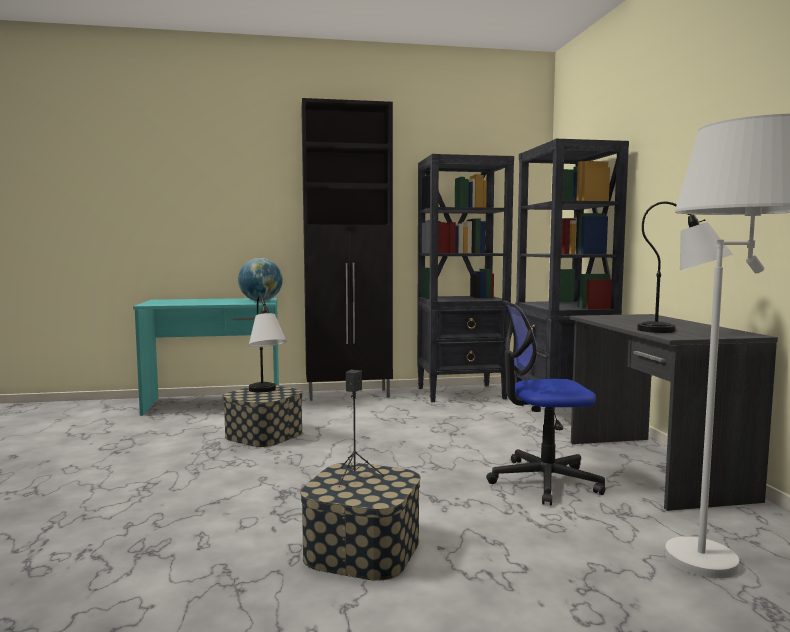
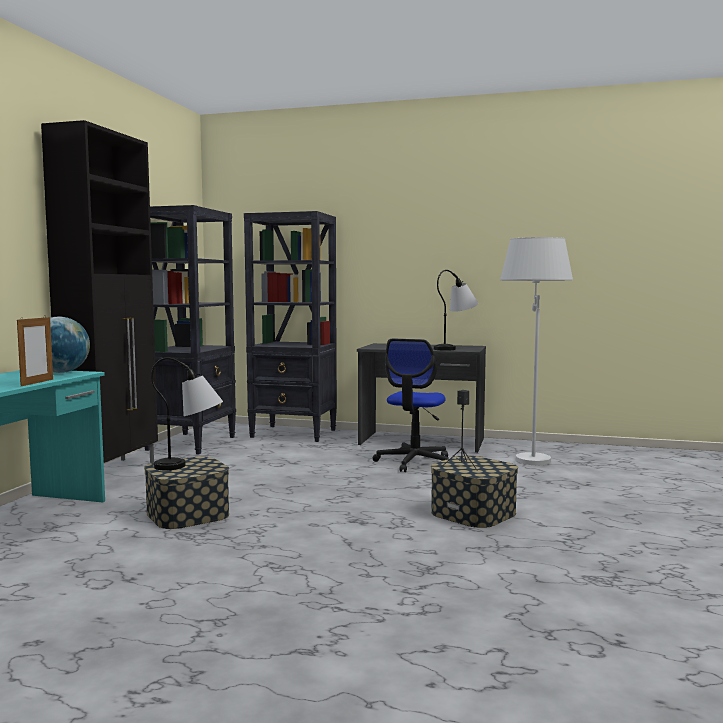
camera: 65 degrees left, 0 degrees up
none -> picture frame [17,315,53,386]

